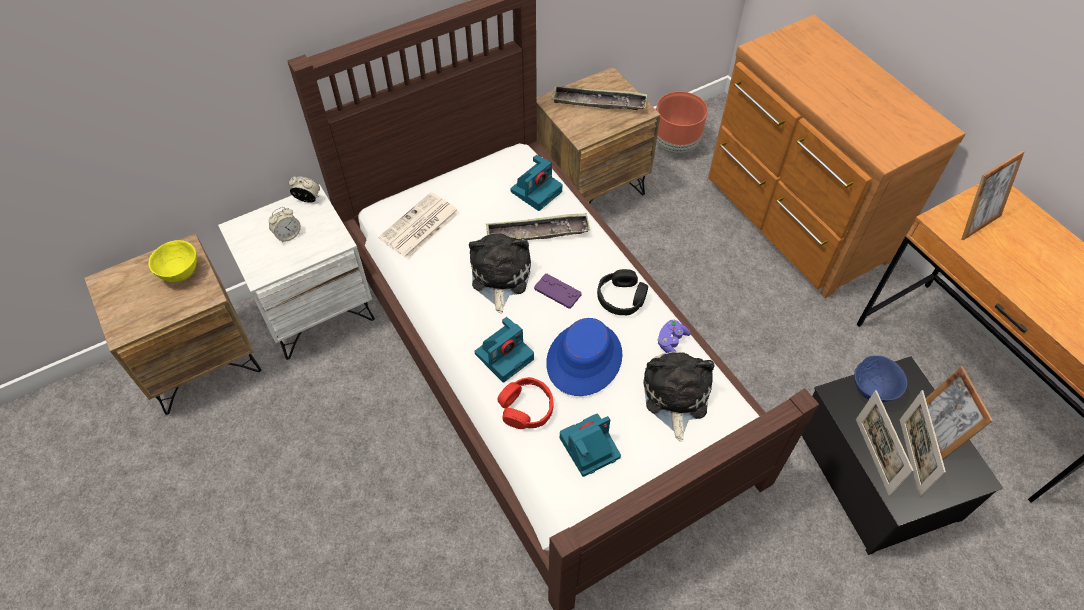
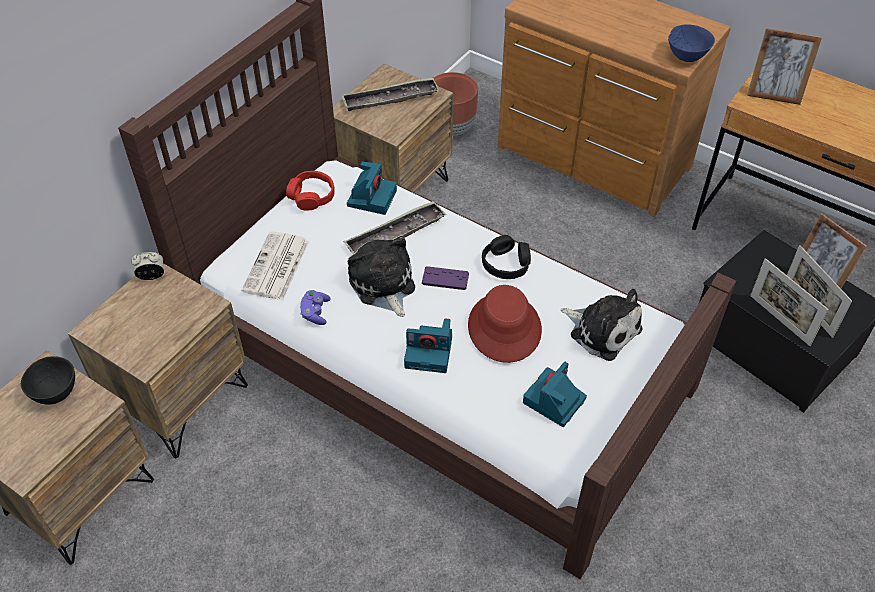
camera: 25 degrees left, 5 degrees down
yellow bowl [148,240,197,282] -> black bowl [21,356,75,405]
white nightstand [218,184,375,360] -> brown nightstand [68,263,248,458]
alarm clock [269,207,301,243] -> none
camera [475,317,534,383] -> camera turned 75 degrees clockwise [404,318,452,373]
red headphones [498,377,554,429] -> red headphones moved to [286,171,335,210]
blue hat [546,318,622,396] -> red hat [468,285,542,363]
plush toy [643,352,714,442] -> plush toy turned 150 degrees clockwise [561,289,642,361]
purple game controller [657,320,691,353] -> purple game controller moved to [300,290,330,325]
blue bowl [854,355,907,402] -> blue bowl moved to [668,24,715,62]
picture frame [962,150,1025,240] -> picture frame turned 75 degrees clockwise [747,28,822,105]

